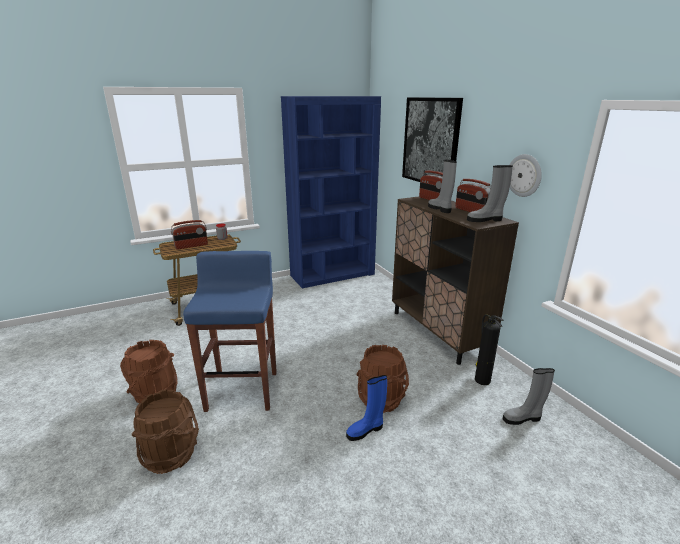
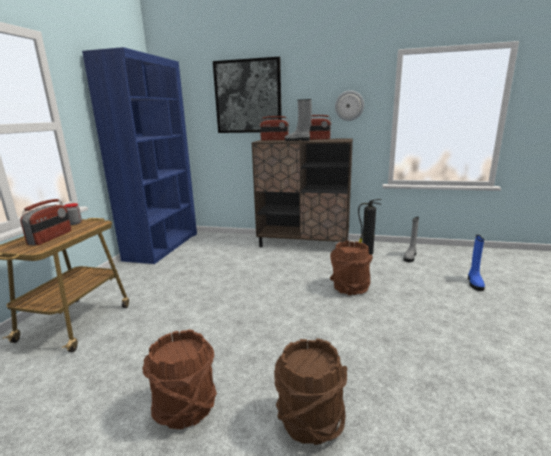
camera: 50 degrees left, 5 degrees down
blue stool [183,251,277,412] -> none
blue boot [346,375,387,441] -> blue boot moved to [468,235,485,291]
grey boot [467,165,513,222] -> none

